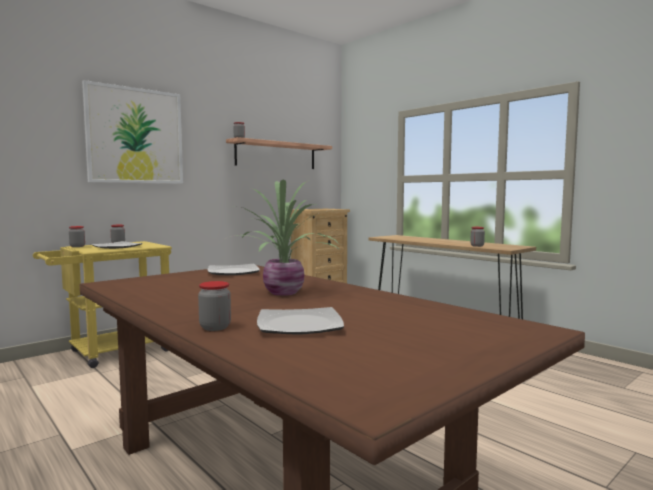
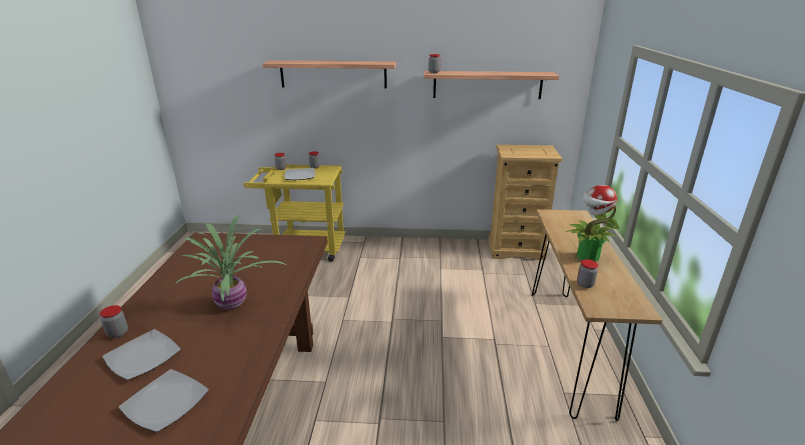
camera: 45 degrees right, 20 degrees up
picture [82,80,183,184] -> shelf [263,60,396,89]
plate [208,264,260,275] -> plate moved to [119,369,209,432]
none -> potted plant [566,185,620,262]

